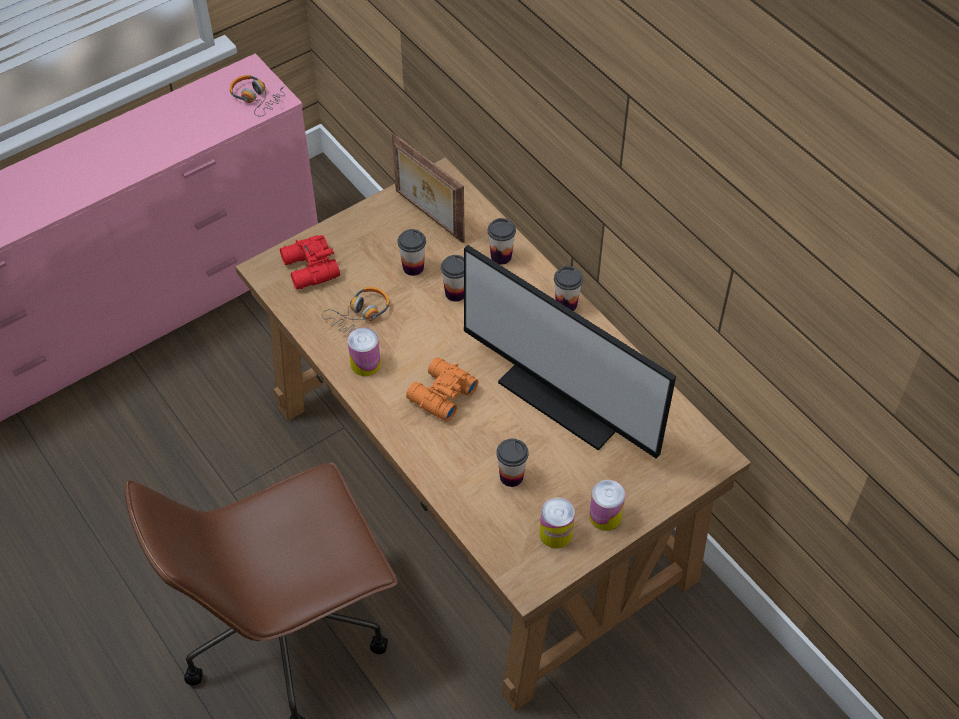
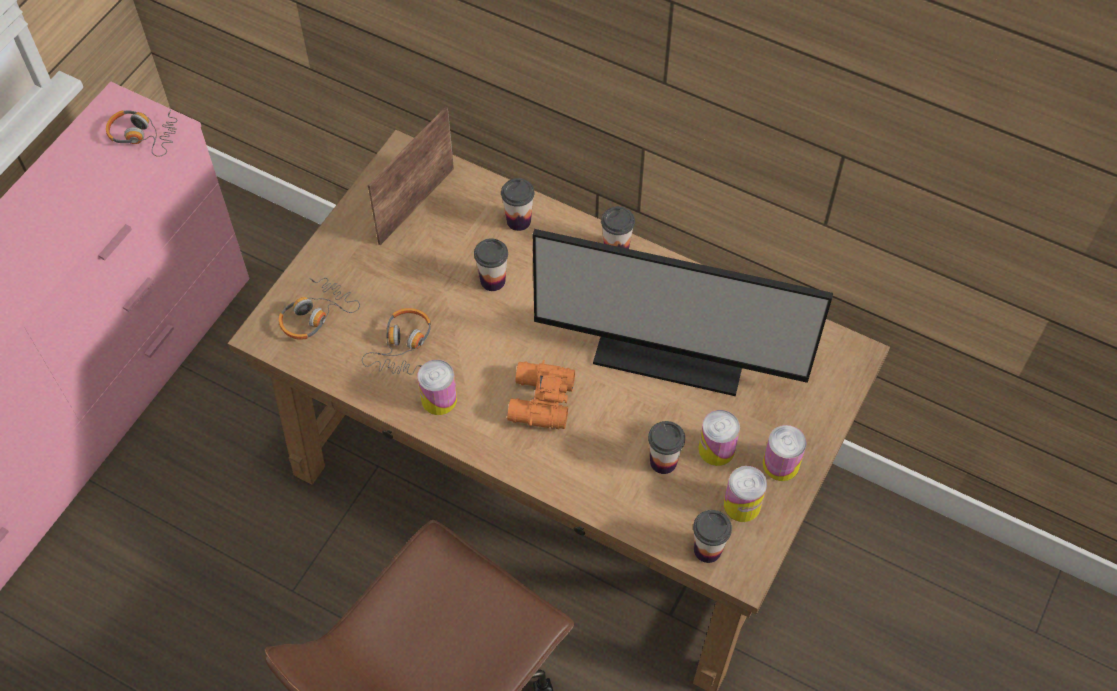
camera: 25 degrees left, 5 degrees up
red binoculars [280,235,340,290] -> headphones [279,277,360,340]
picture frame [392,133,465,243] -> picture frame turned 105 degrees clockwise [368,107,454,245]
cup [398,229,426,276] -> cup moved to [693,510,732,563]
none -> can [698,410,740,466]

